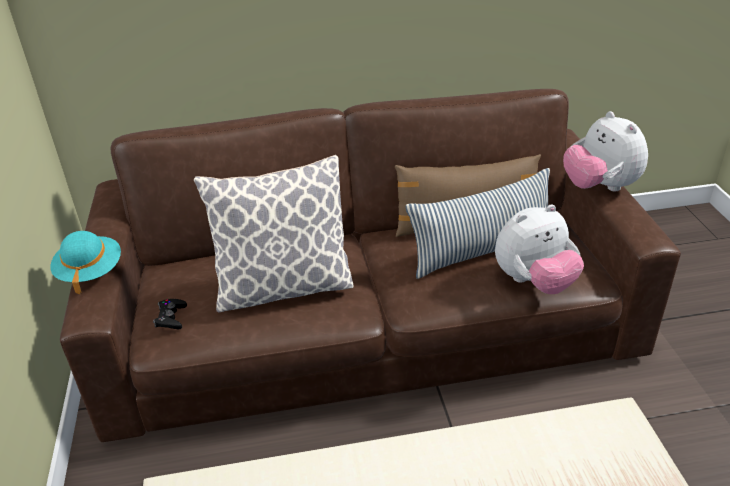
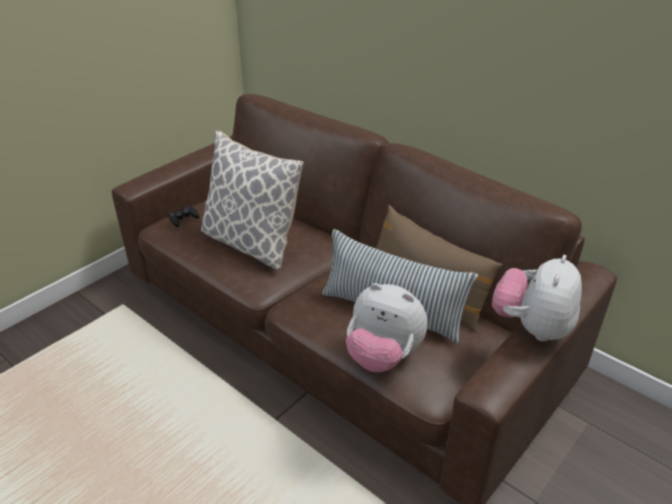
camera: 50 degrees right, 0 degrees up
turquoise hat [50,231,121,294] -> none

